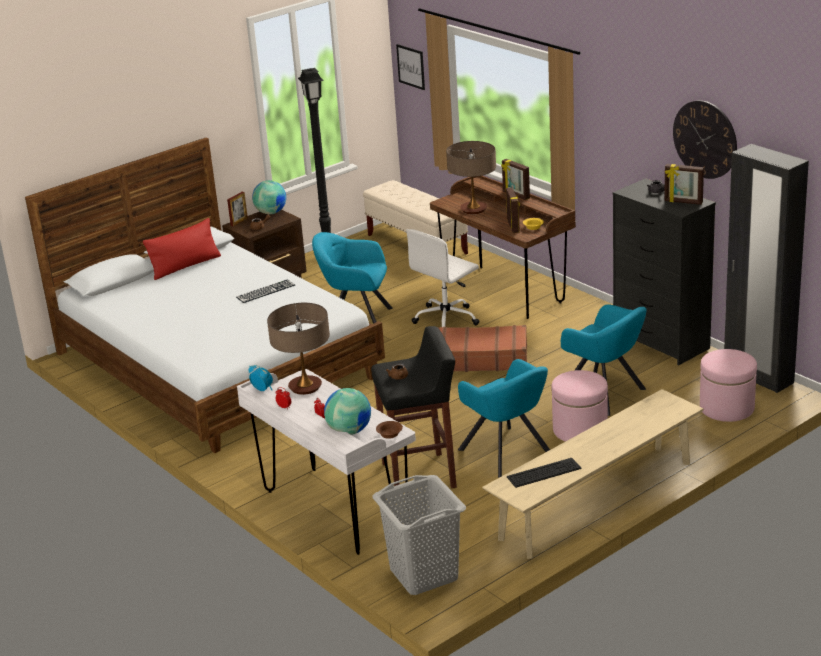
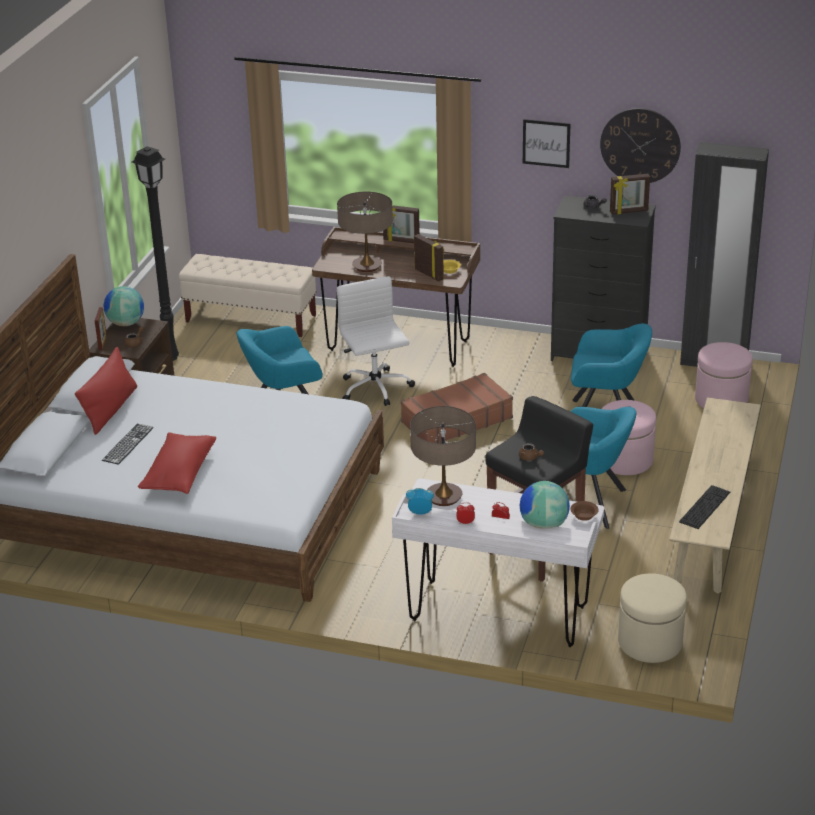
camera: 35 degrees left, 5 degrees up
keyboard [236,279,295,303] -> keyboard moved to [102,424,154,465]
grey laundry basket [372,475,466,595] -> beige ottoman [618,573,687,663]
picture [396,44,425,90] -> picture moved to [523,119,570,168]
white office chair [406,229,479,327] -> white office chair turned 150 degrees clockwise [337,276,415,406]
none -> red pillow [138,432,216,494]

